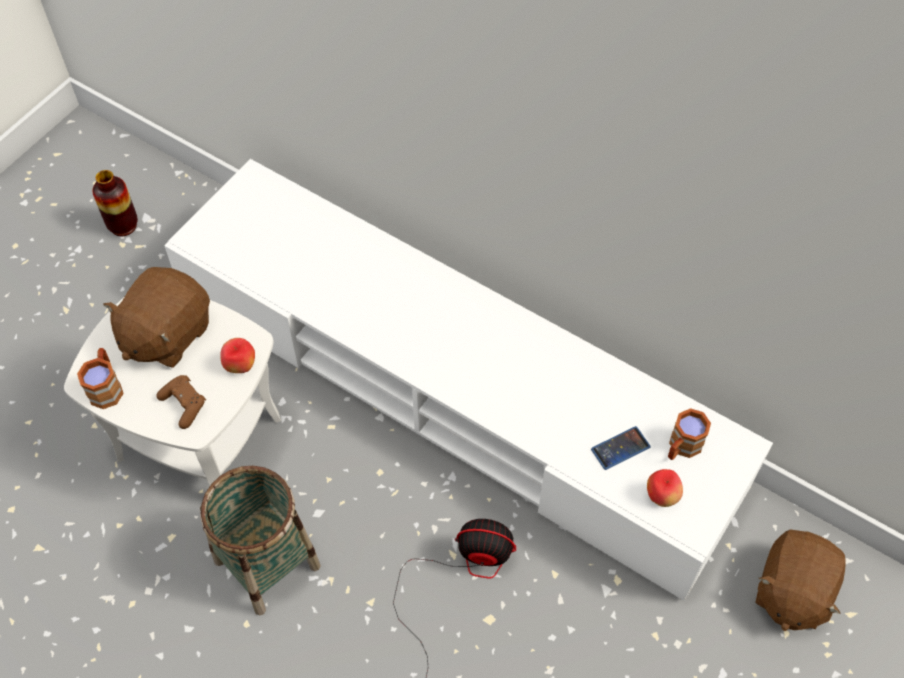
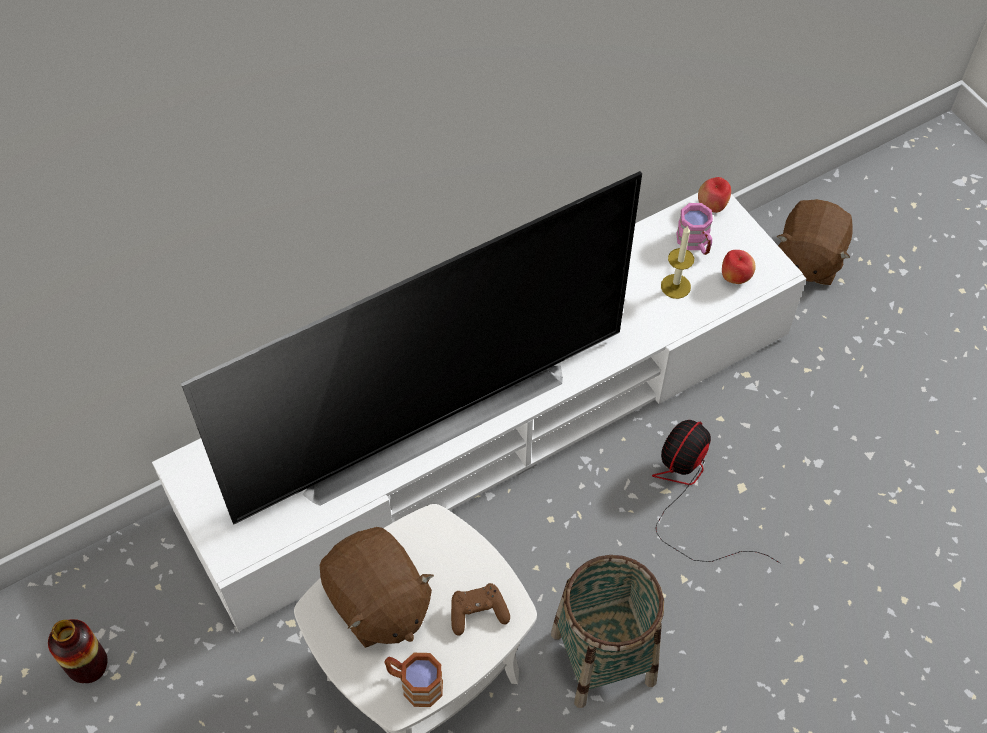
camera: 65 degrees left, 0 degrees up
apple [220,338,255,373] -> apple moved to [698,177,731,213]
phone [591,426,651,470] -> candle [661,225,694,299]
brown mug [668,408,711,460] -> pink mug [676,203,713,255]
brown plush toy [755,529,846,631] -> brown plush toy turned 60 degrees clockwise [777,199,853,285]
none -> television [181,171,642,524]

